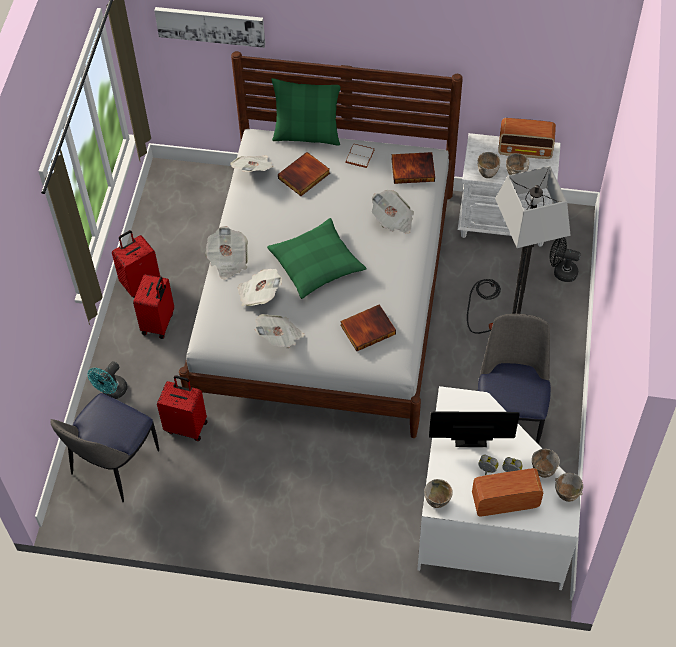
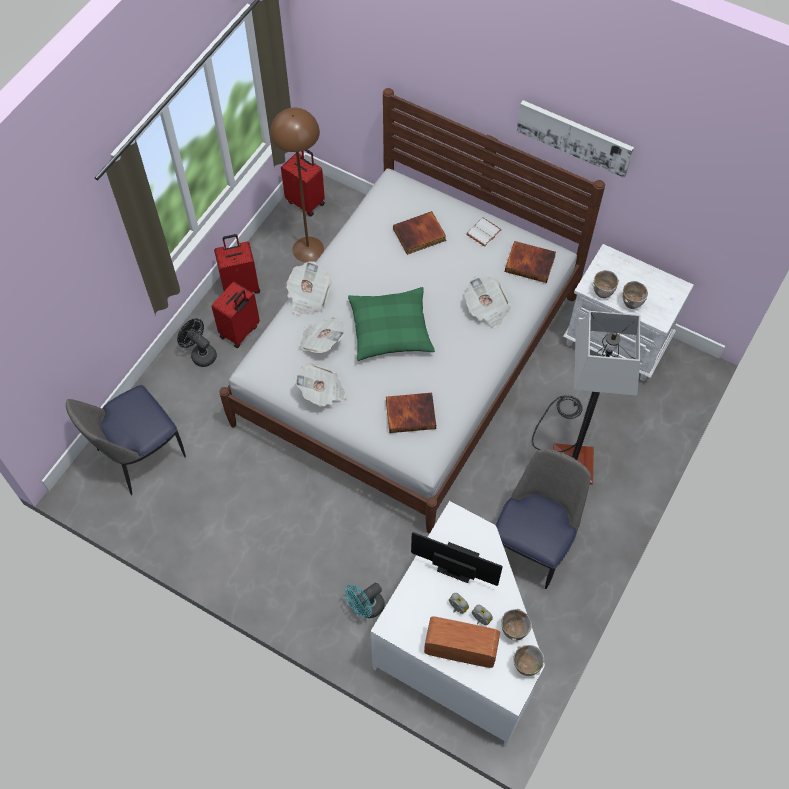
camera: 20 degrees right, 5 degrees up
turquoise fan [87,361,127,399] -> turquoise fan moved to [345,583,385,618]
picture [154,7,265,48] -> picture moved to [517,100,634,178]
red suitcase [157,375,207,441] -> red suitcase moved to [281,149,325,217]
newspaper [230,155,273,172] -> none
green pillow [271,78,341,146] -> none
bowl [424,479,453,508] -> none
radio [498,118,556,159] -> none
black fan [549,237,581,282] -> black fan moved to [177,319,217,367]
none -> brown floor lamp [270,108,324,262]

